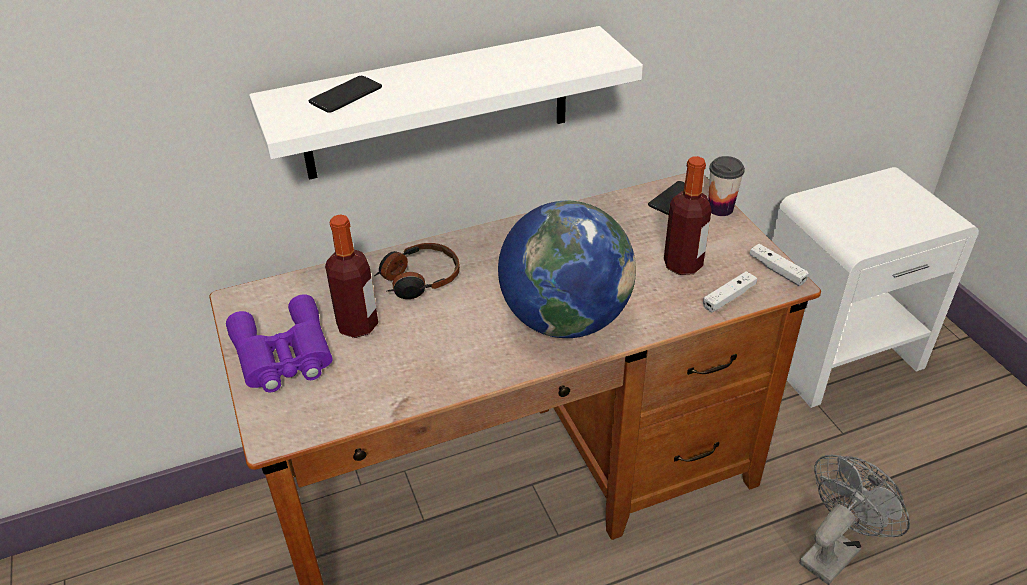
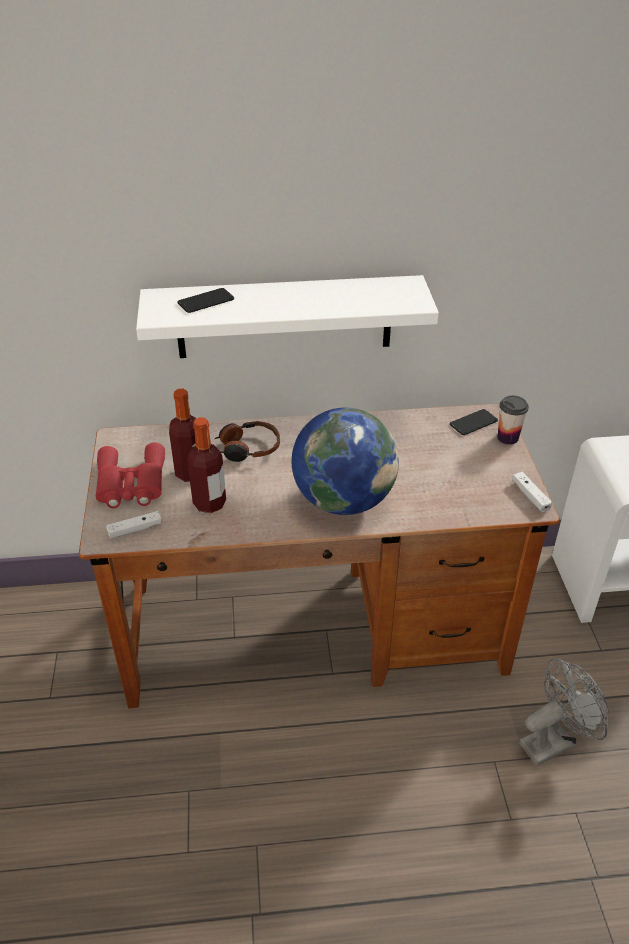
camera: 15 degrees right, 0 degrees up
purple binoculars [226,294,333,392] -> red binoculars [96,443,165,509]
bottle [664,156,712,275] -> bottle moved to [187,417,226,513]
white game controller [703,271,757,312] -> white game controller moved to [106,511,162,539]

